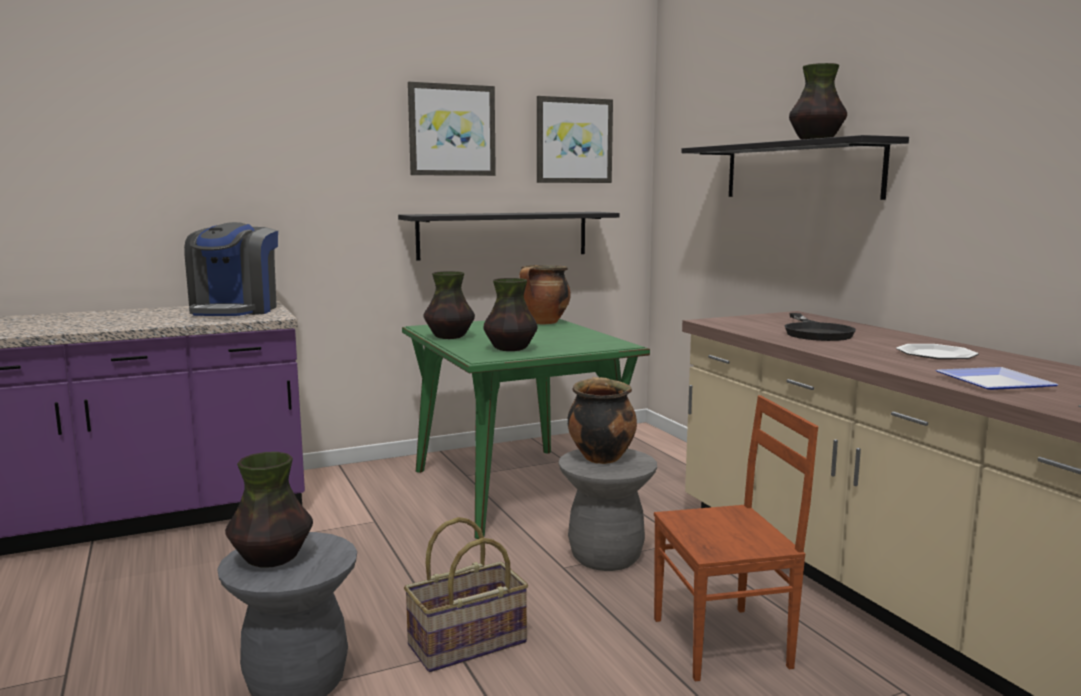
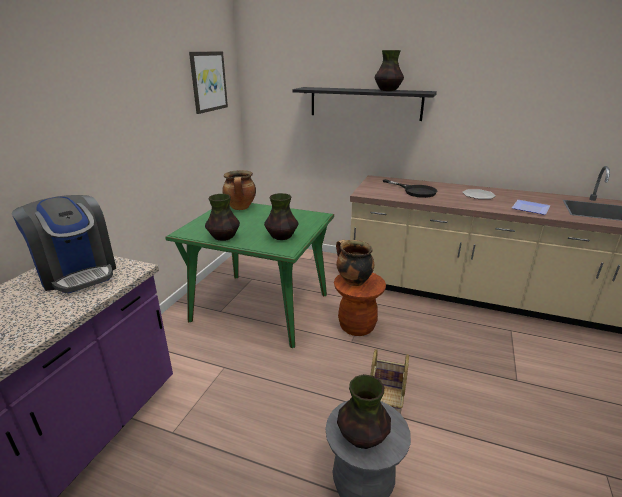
camera: 45 degrees left, 15 degrees up
black shelf [398,212,620,261] -> none
picture [408,82,496,176] -> none
grey stool [558,449,657,571] -> brown stool [334,273,386,336]
brown chair [654,395,818,681] -> none

